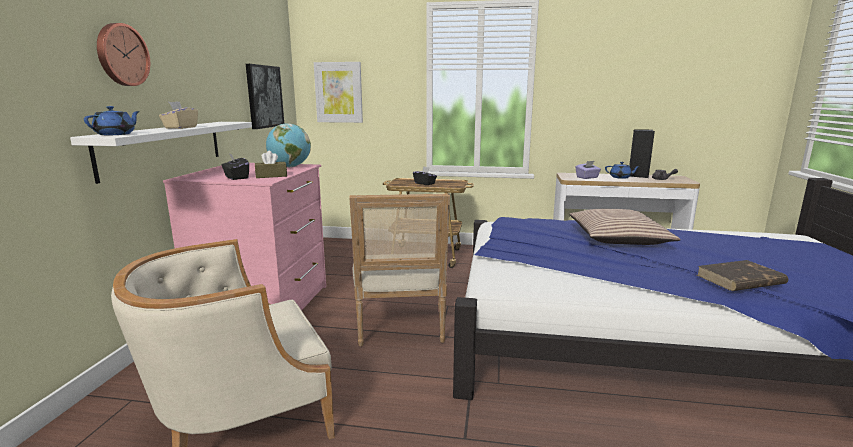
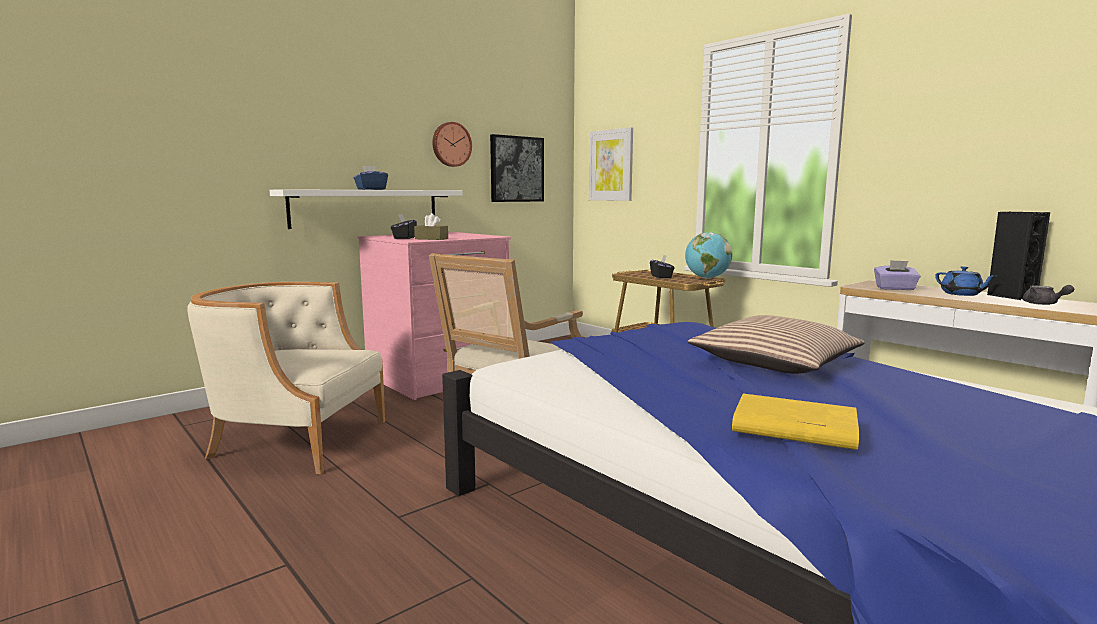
camera: 40 degrees right, 5 degrees down
blue teapot [84,106,140,135] -> none
wall clock [97,23,150,86] -> wall clock moved to [433,122,472,167]
beige tissue box [159,101,198,129] -> blue tissue box [354,166,388,190]
globe [266,123,311,167] -> globe moved to [685,232,732,278]
brown book [697,260,788,291] -> yellow book [732,394,859,450]

